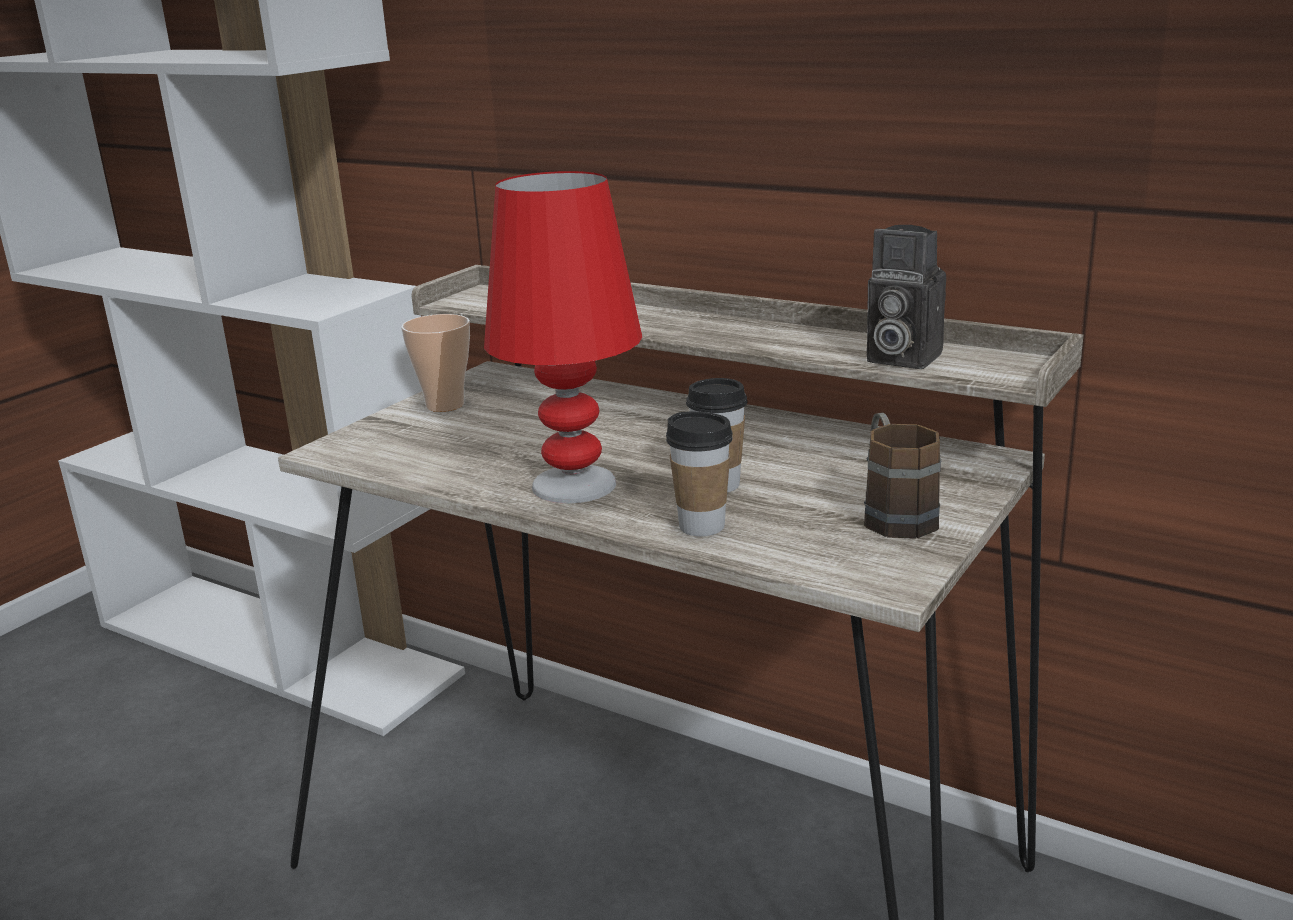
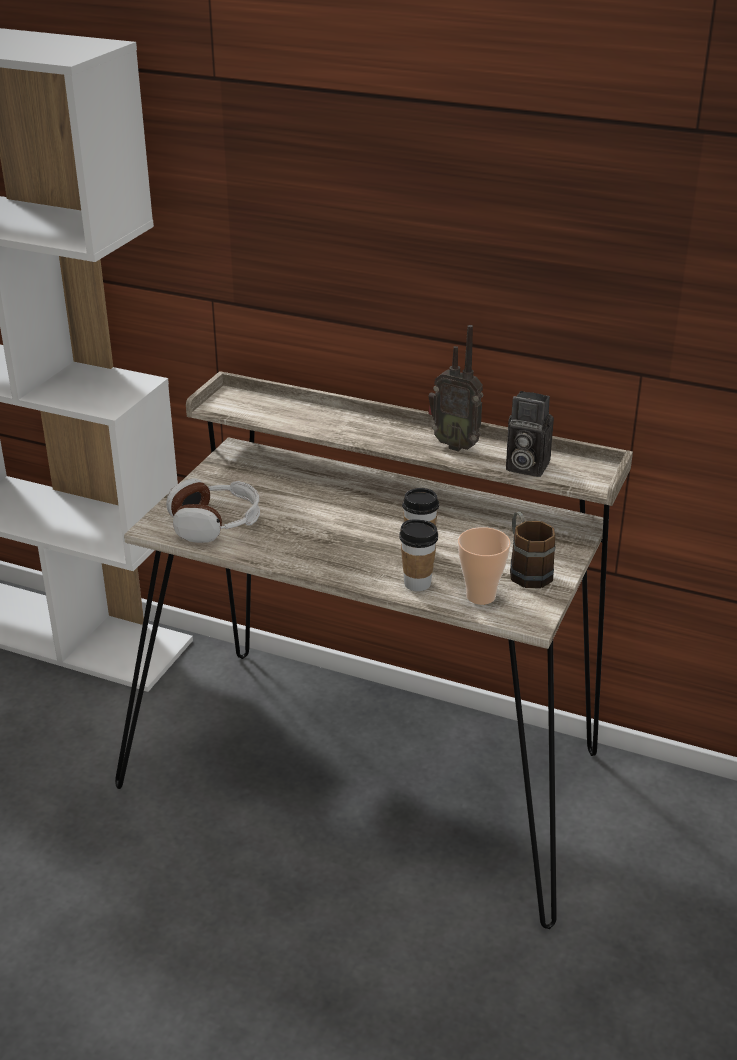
camera: 10 degrees left, 10 degrees up
cup [401,314,470,412] -> cup moved to [458,527,511,605]
red table lamp [484,171,642,503] -> none
none -> headphones [166,478,260,543]
none -> radio [428,325,483,452]

